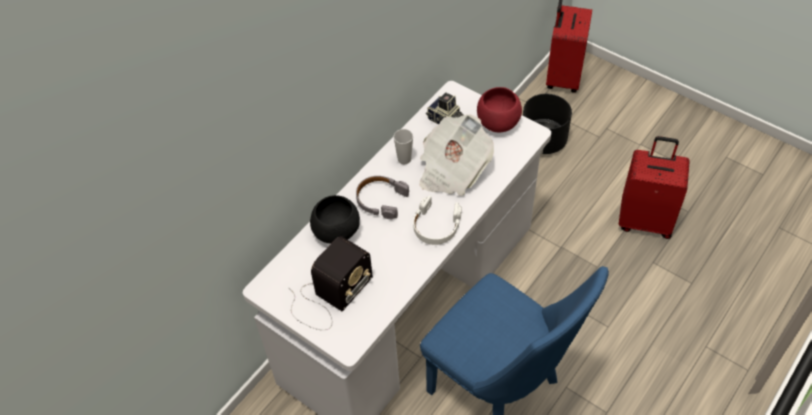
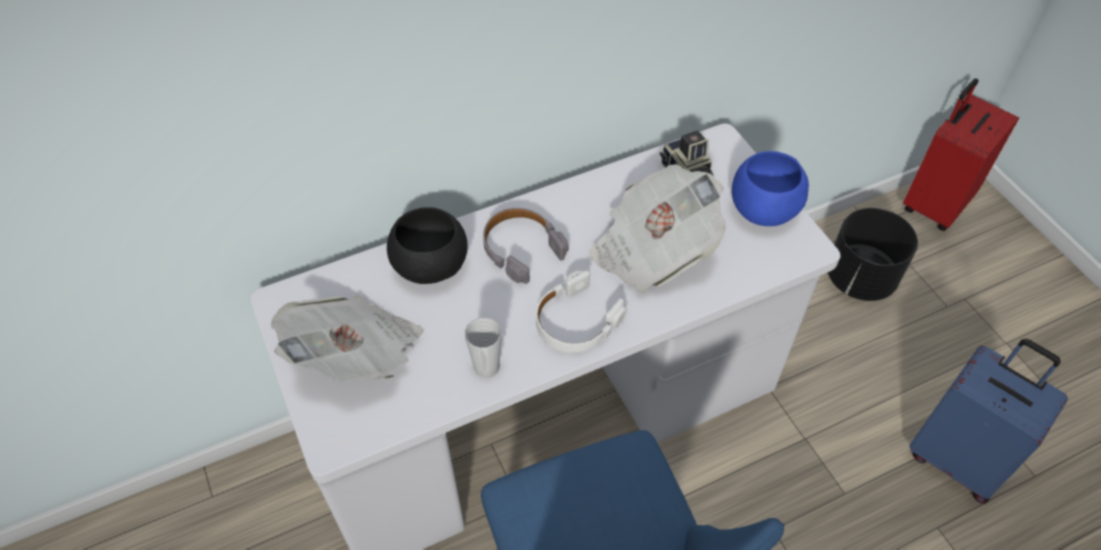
camera: 25 degrees right, 0 degrees up
radio [289,236,373,330] -> newspaper [271,295,423,382]
cup [393,129,413,164] -> cup moved to [465,317,502,378]
red bowl [477,87,522,132] -> blue bowl [732,151,809,226]
red suitcase [619,136,690,239] -> blue suitcase [909,339,1068,504]

